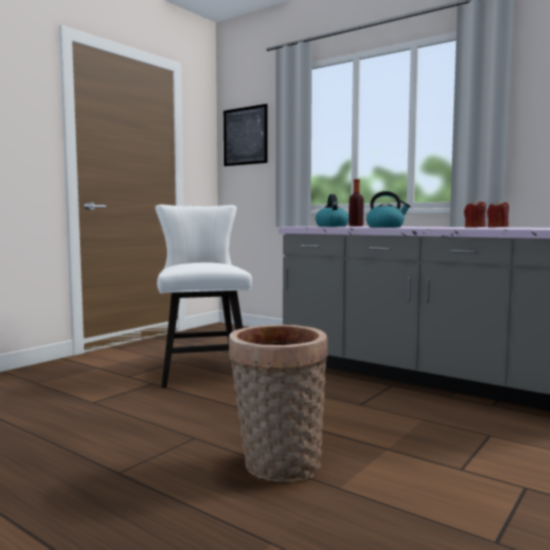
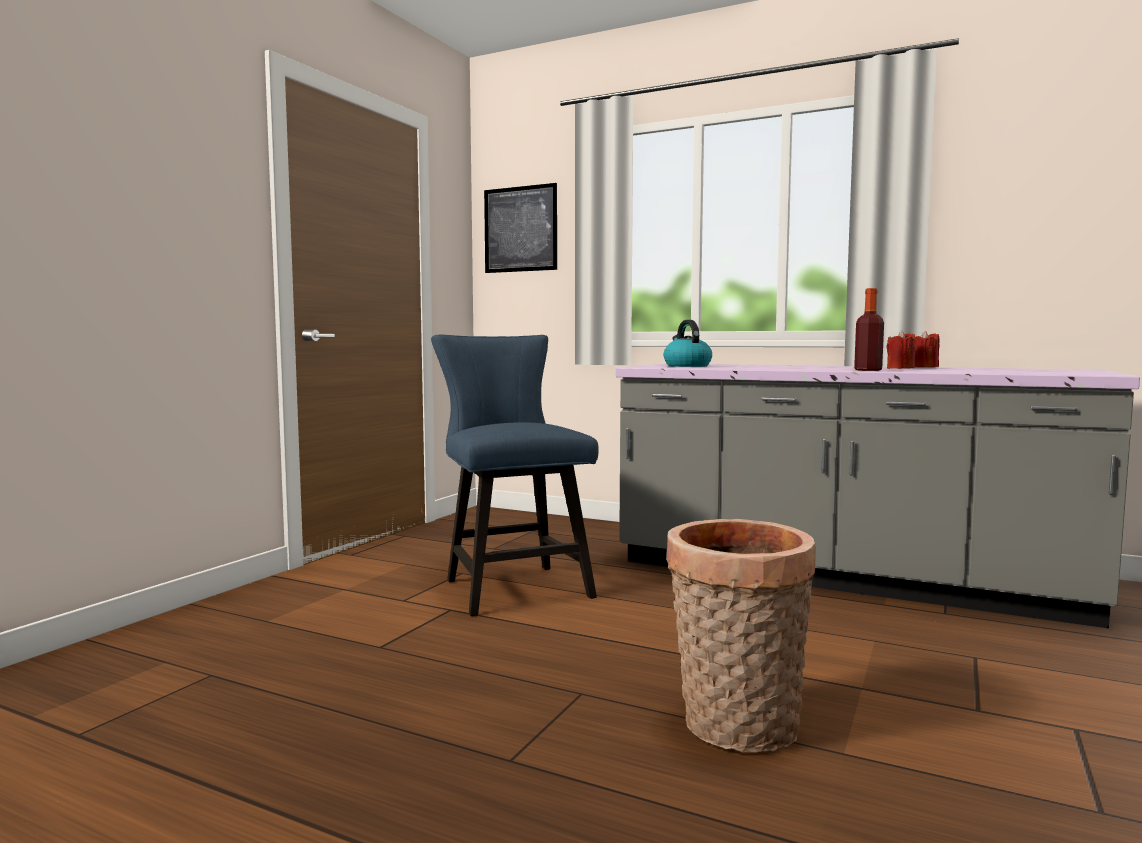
camera: 10 degrees left, 0 degrees up
white chair [155,204,252,388] -> blue chair [431,334,598,616]
bottle [349,179,364,226] -> bottle moved to [854,288,884,371]
kettle [366,191,410,227] -> none

